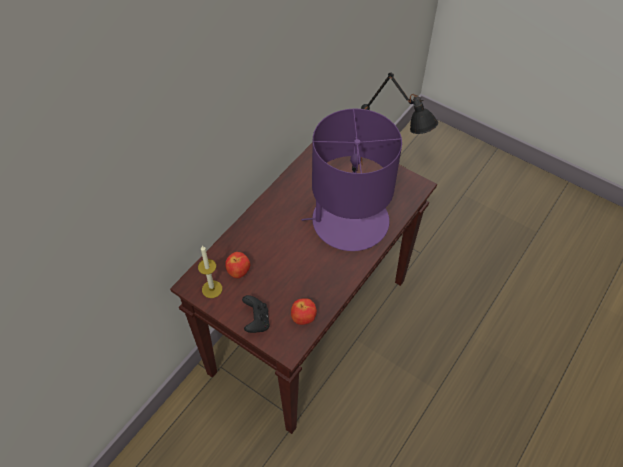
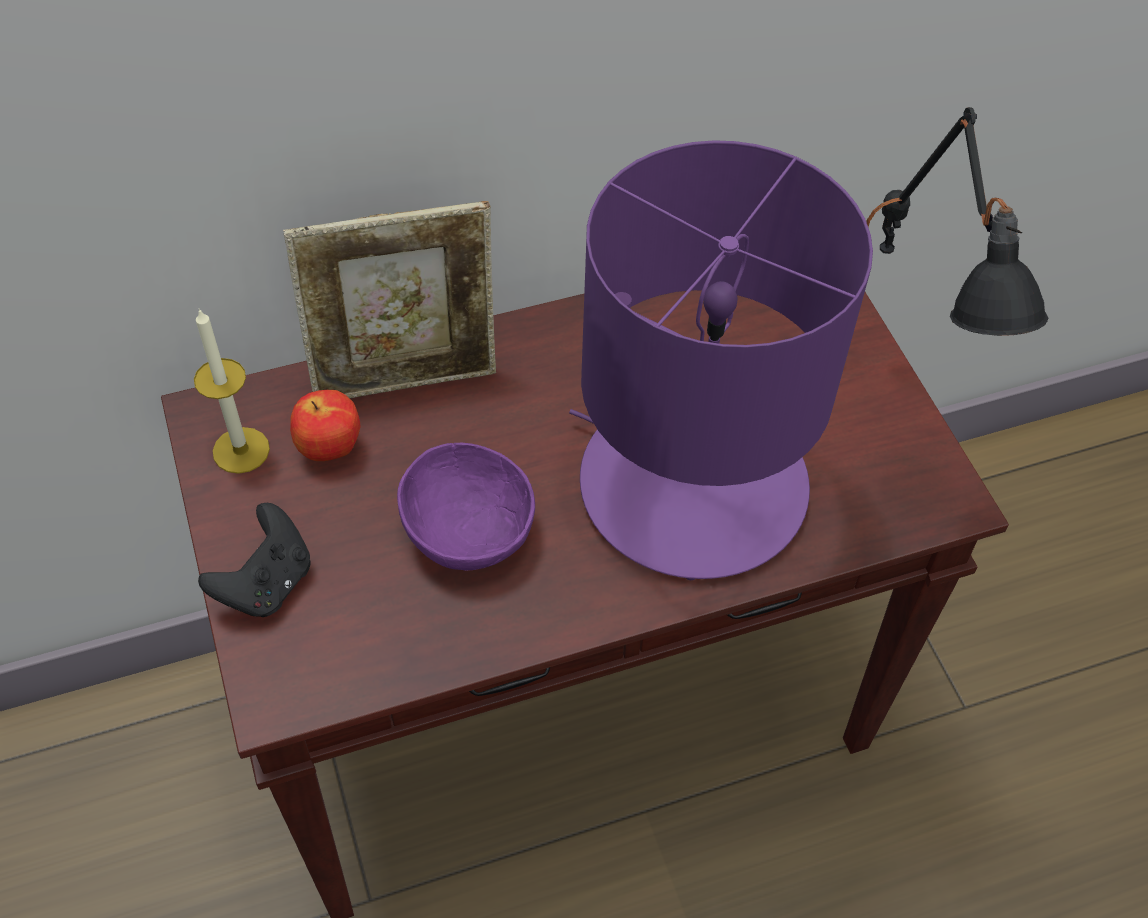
camera: 35 degrees right, 0 degrees up
apple [291,298,317,325] -> none
none -> picture frame [283,201,496,398]
none -> purple bowl [397,443,535,570]

